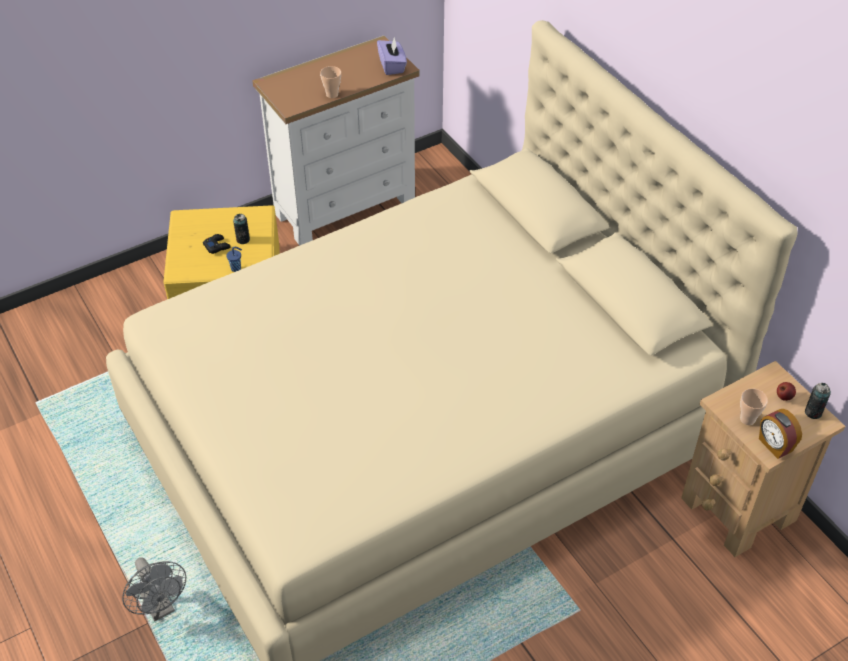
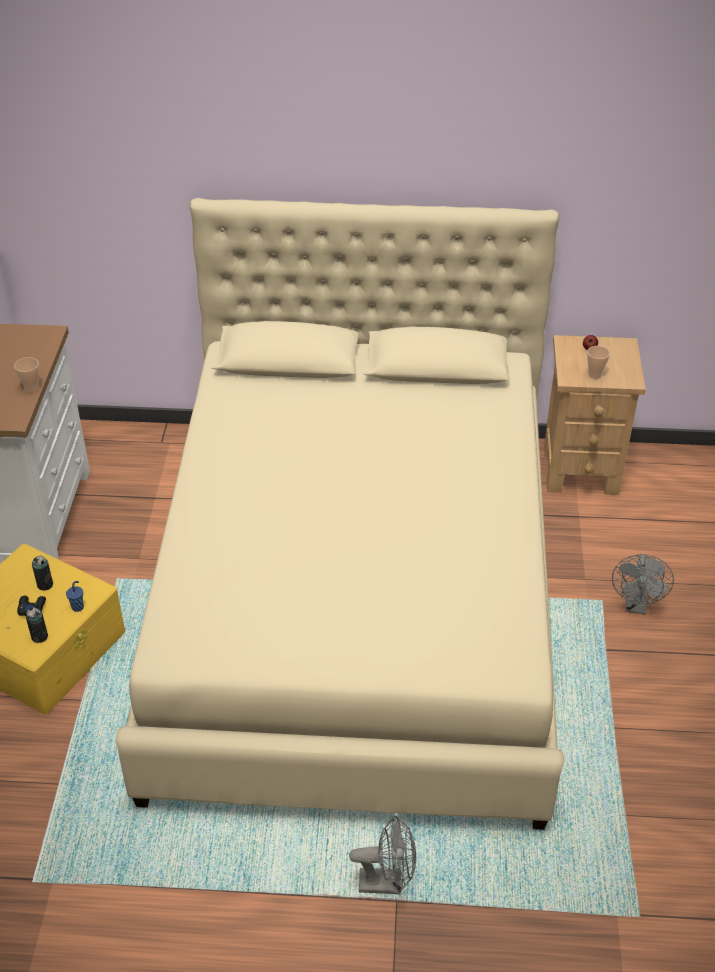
camera: 55 degrees left, 5 degrees down
purple tissue box [377,36,407,75] -> none
alarm clock [759,409,802,459] -> none
can [805,383,831,419] -> can moved to [26,607,48,643]
none -> grey fan [612,554,674,615]

